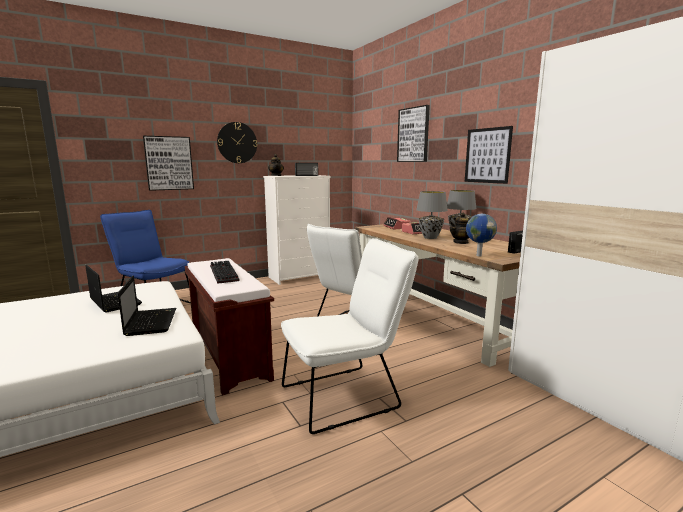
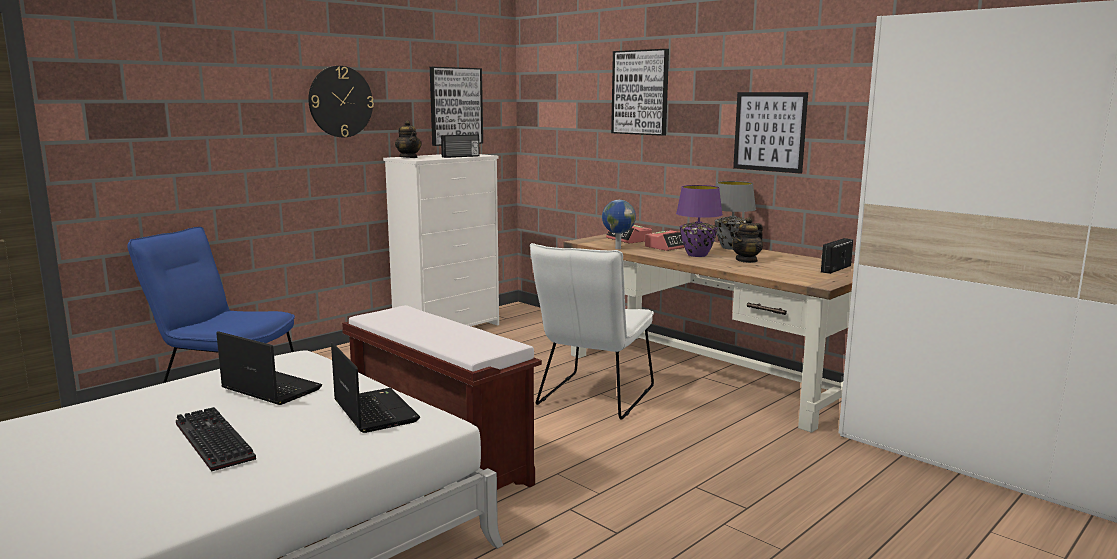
camera: 15 degrees left, 0 degrees up
picture [143,136,194,191] -> picture moved to [430,67,483,146]
keyboard [210,261,239,284] -> keyboard moved to [176,407,256,472]
white chair [281,238,418,434] -> none
grey table lamp [416,191,448,239] -> purple table lamp [676,185,723,257]
globe [466,214,497,256] -> globe moved to [602,200,636,249]

